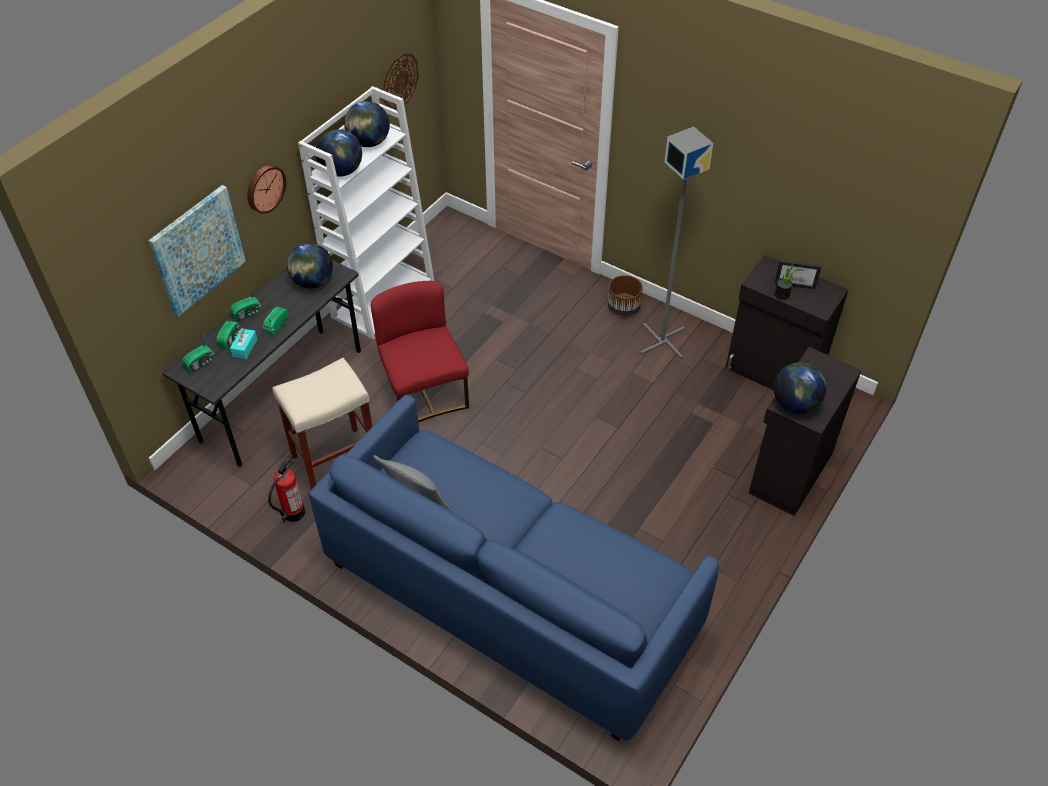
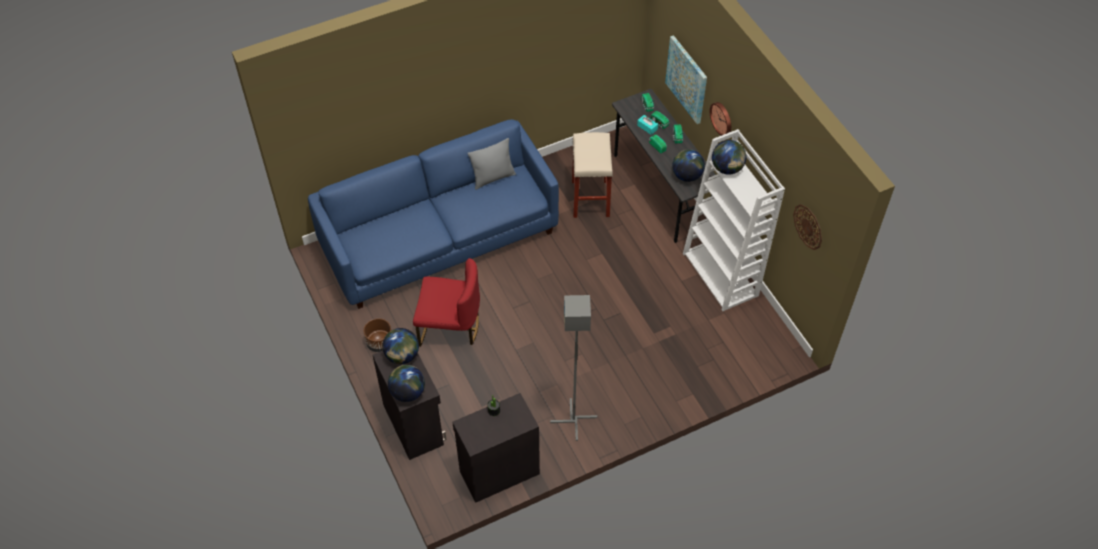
camera: 120 degrees right, 5 degrees up
fire extinguisher [268,454,305,522] -> none
globe [344,101,390,147] -> globe moved to [388,365,425,402]
red chair [371,281,469,422] -> red chair moved to [413,258,480,347]
brown planter [608,275,643,317] -> brown planter moved to [364,318,391,352]
picture frame [774,260,822,290] -> none

